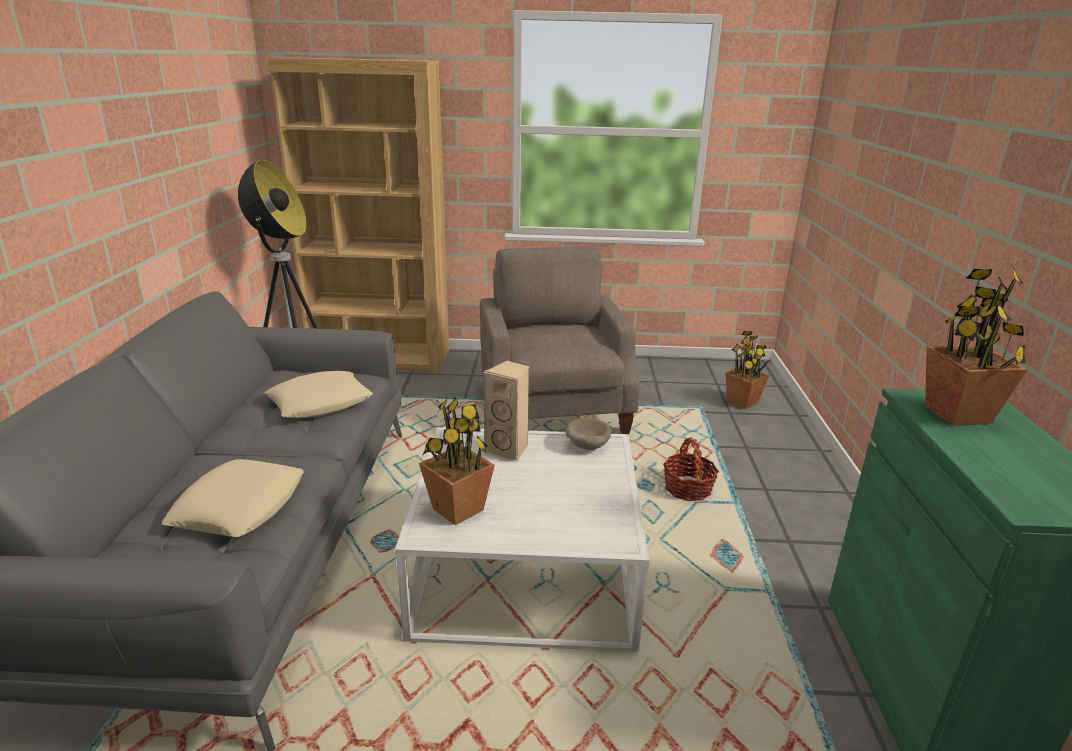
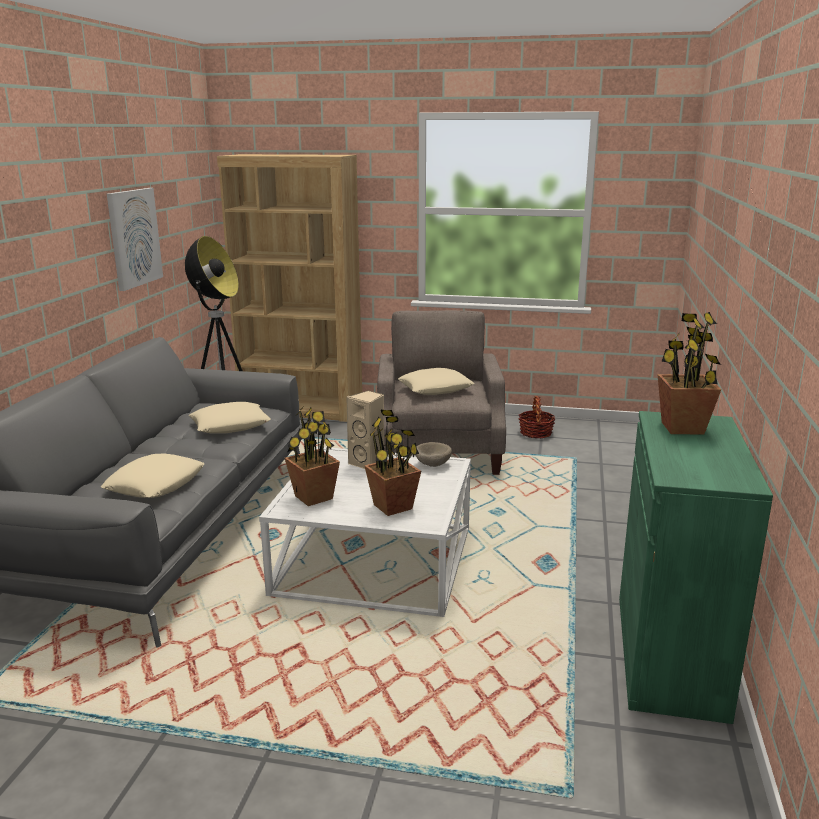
camera: 10 degrees right, 5 degrees down
basket [663,437,719,501] -> basket moved to [519,396,556,438]
potted plant [725,331,772,409] -> potted plant moved to [364,410,421,516]
none -> picture [107,188,163,291]
none -> beige pillow [398,368,474,395]

